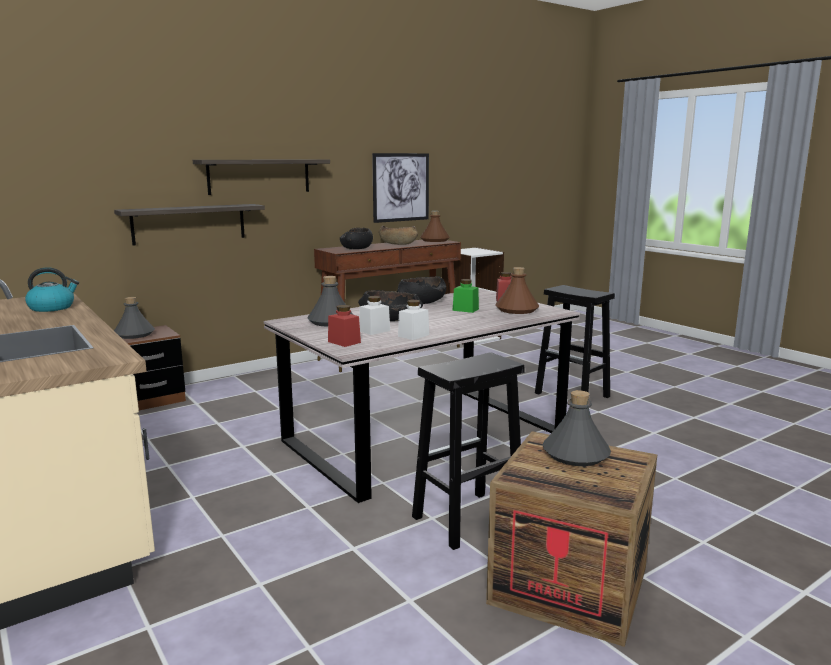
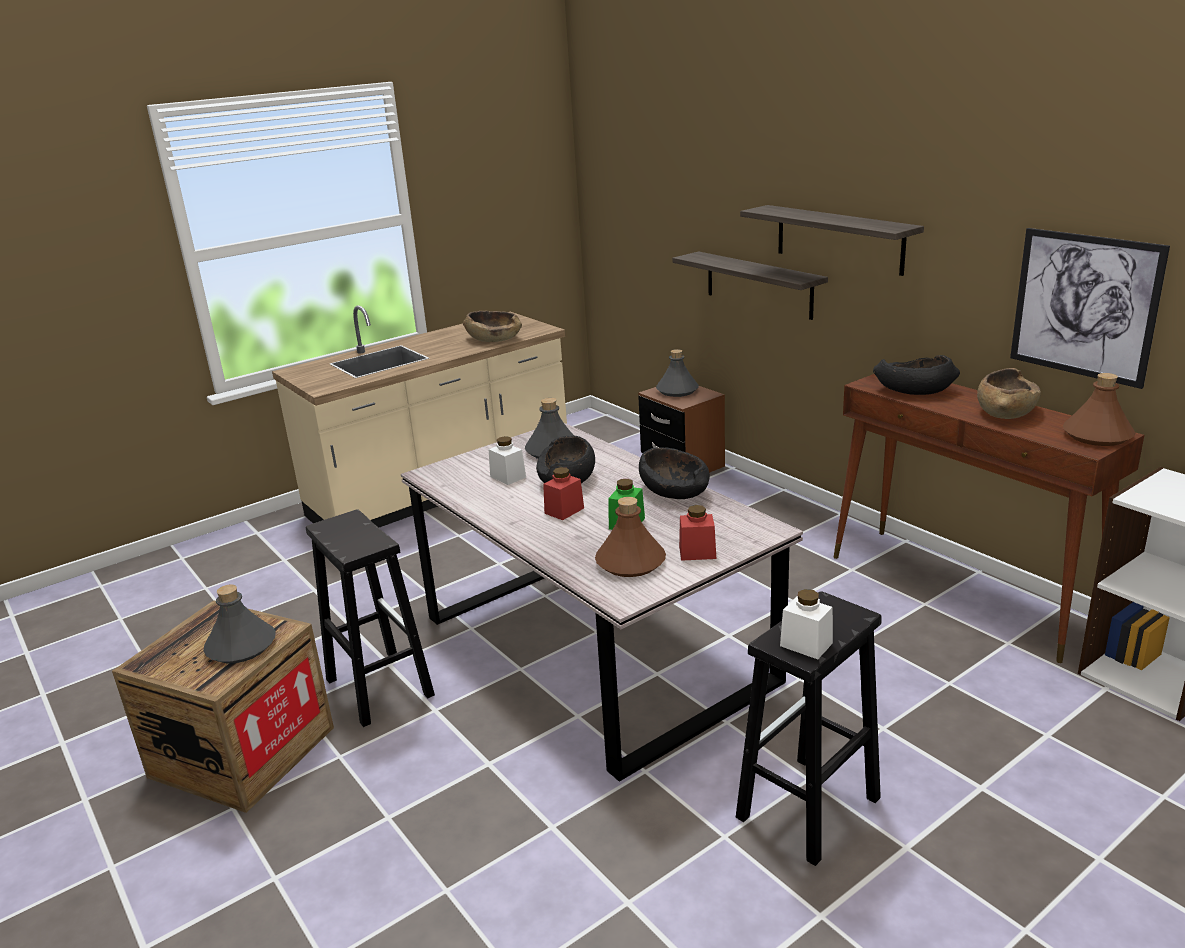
camera: 90 degrees right, 10 degrees up
kettle [25,267,79,312] -> brown bowl [463,311,522,342]
red jar [328,305,361,347] -> red jar moved to [543,467,584,520]
white jar [398,300,429,340] -> white jar moved to [780,589,833,659]

